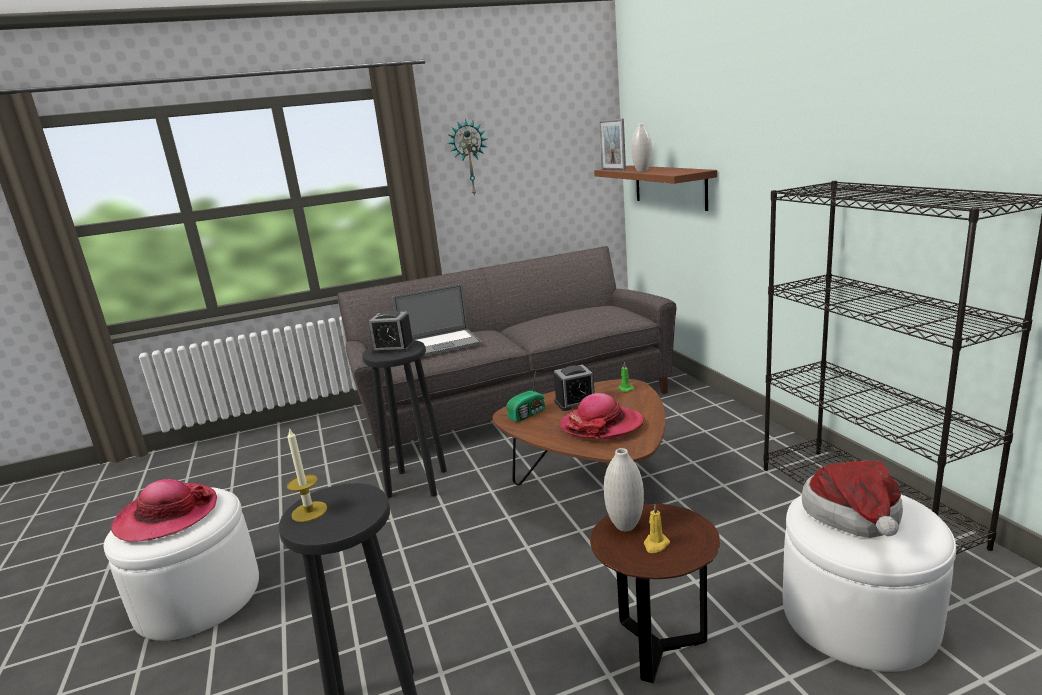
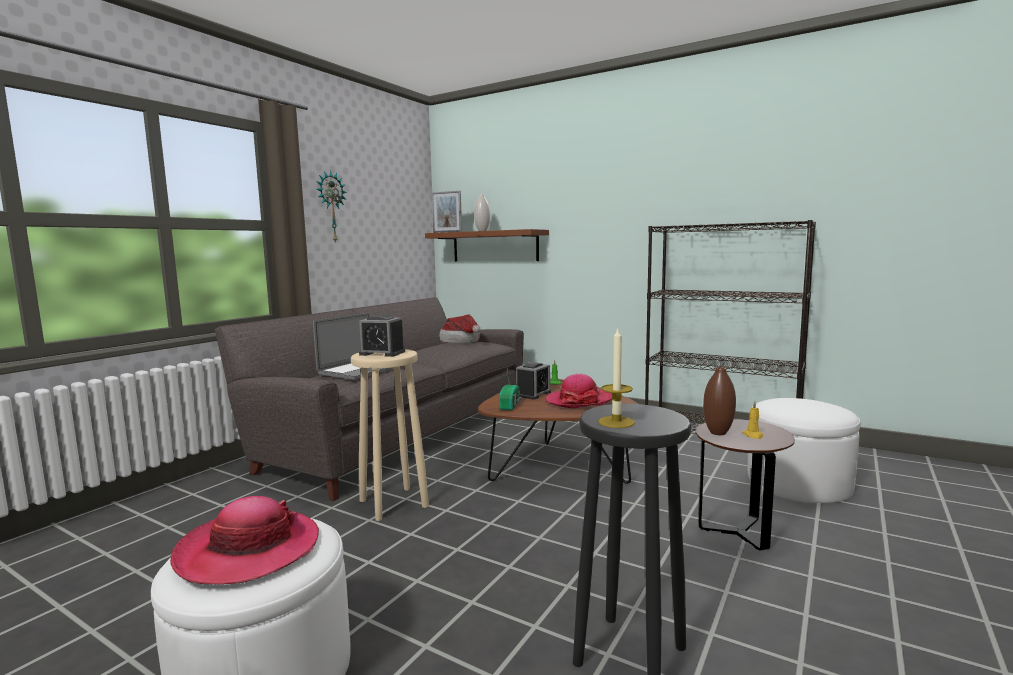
camera: 40 degrees left, 10 degrees down
black stool [362,340,447,498] -> beige stool [351,349,429,521]
alarm clock [369,311,415,353] -> alarm clock turned 45 degrees clockwise [359,314,405,357]
white vase [604,448,644,531] -> brown vase [703,367,736,435]
hat [802,461,903,538] -> hat moved to [439,315,480,343]

